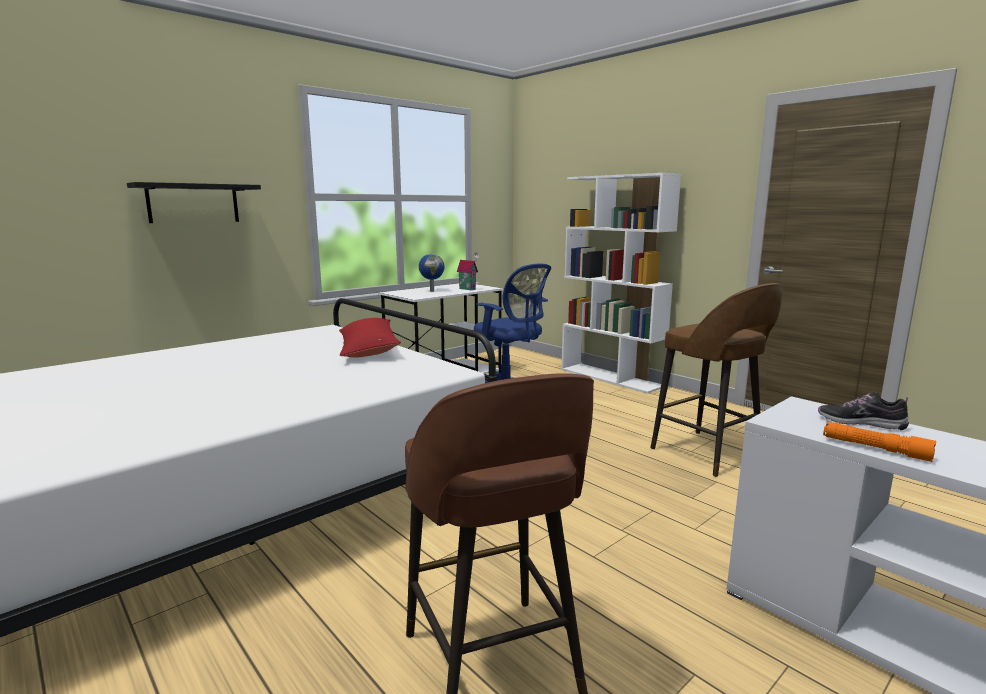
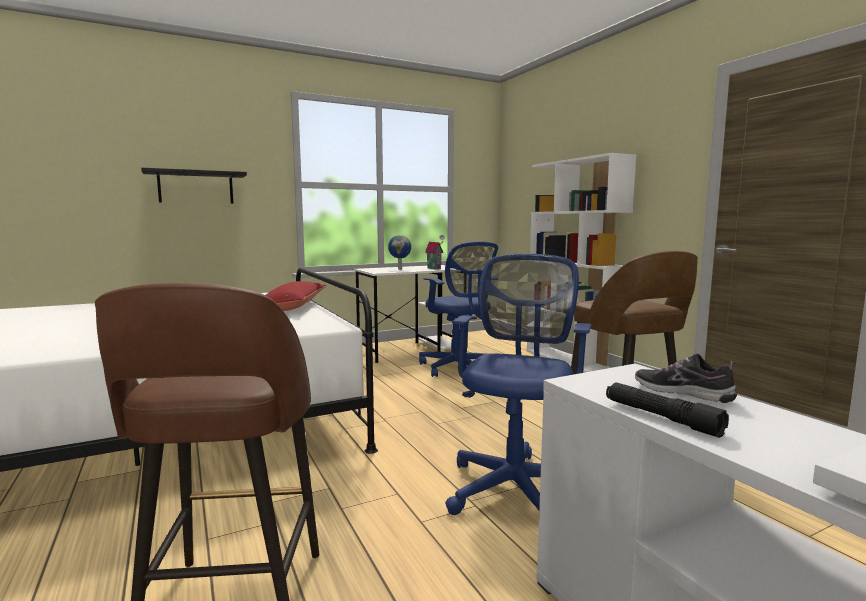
camera: 15 degrees right, 5 degrees down
orange flashlight [823,422,936,462] -> black flashlight [606,382,729,438]
none -> blue office chair [445,254,592,515]

